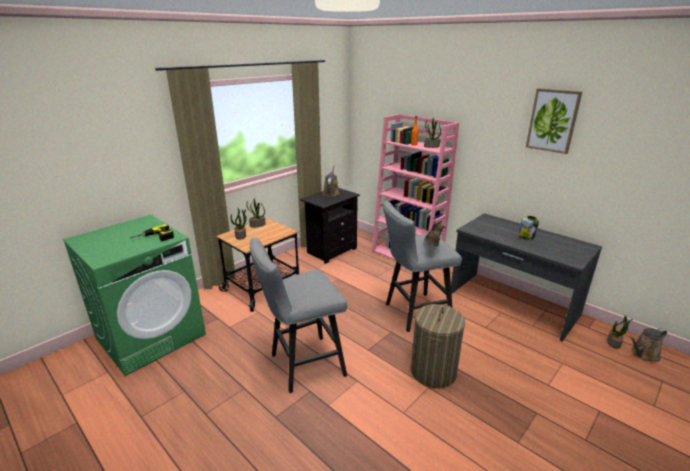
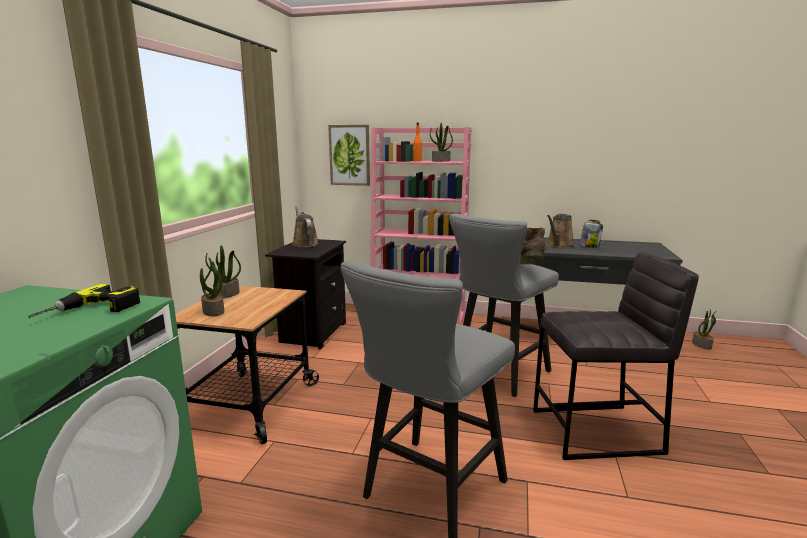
camera: 30 degrees left, 10 degrees down
laundry basket [411,304,465,388] -> grey stool [533,252,699,460]
picture [526,88,582,154] -> picture moved to [328,125,370,186]
brown watering can [629,328,667,362] -> brown watering can moved to [547,214,575,248]

